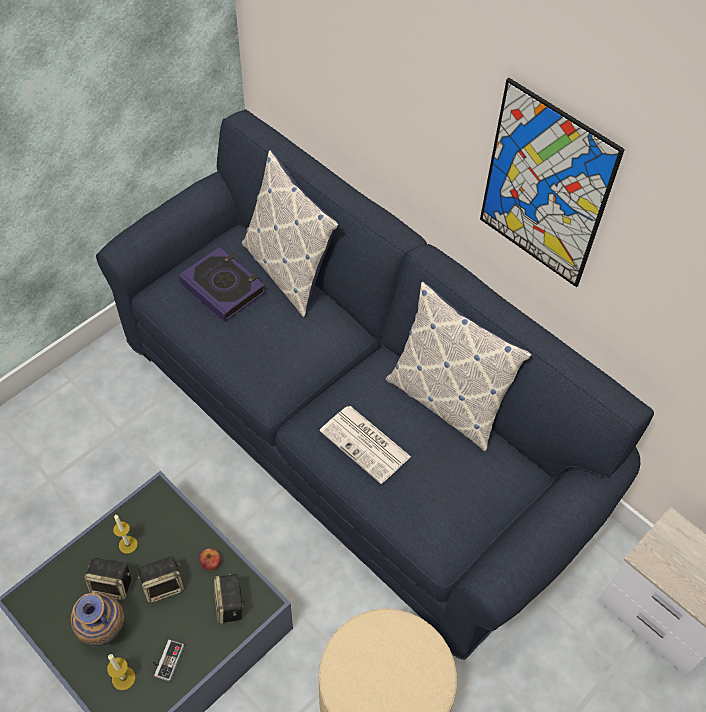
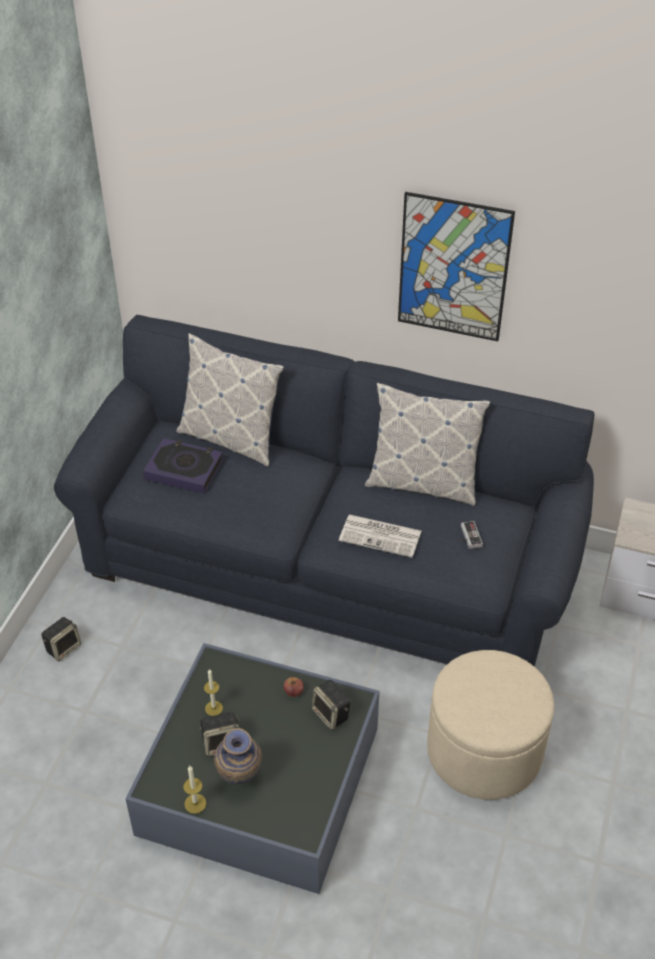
camera: 25 degrees left, 10 degrees down
candle [107,654,135,690] -> candle moved to [183,766,206,814]
speaker [138,556,184,603] -> speaker moved to [41,617,81,661]
game controller [152,640,184,681] -> game controller moved to [460,521,483,549]

